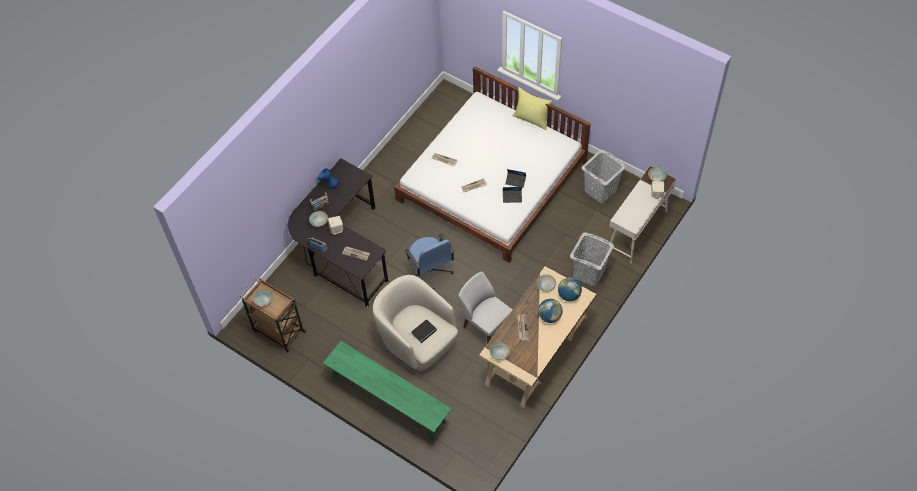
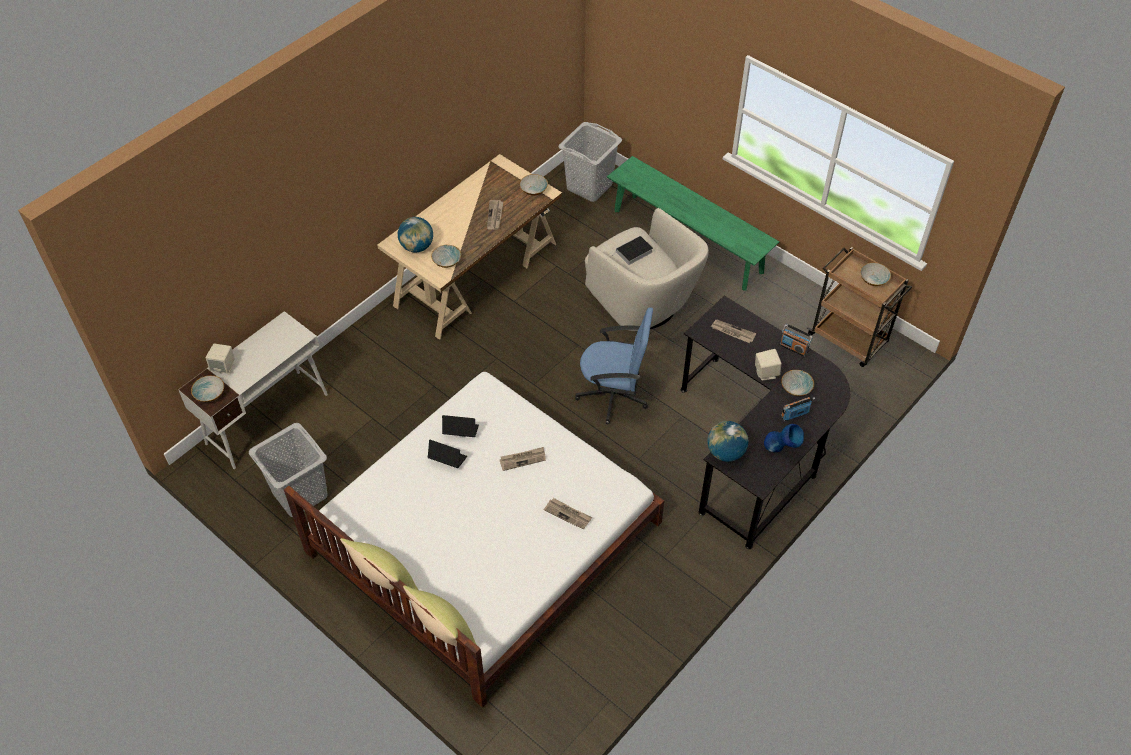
camera: 175 degrees left, 5 degrees down
blue office chair [405,234,454,291] -> blue office chair turned 120 degrees clockwise [575,307,653,424]
white chair [458,272,512,344] -> none
globe [538,299,563,323] -> globe moved to [707,421,749,462]
grey laundry basket [570,232,614,287] -> grey laundry basket moved to [558,122,622,202]
none -> yellow pillow [403,585,476,646]

